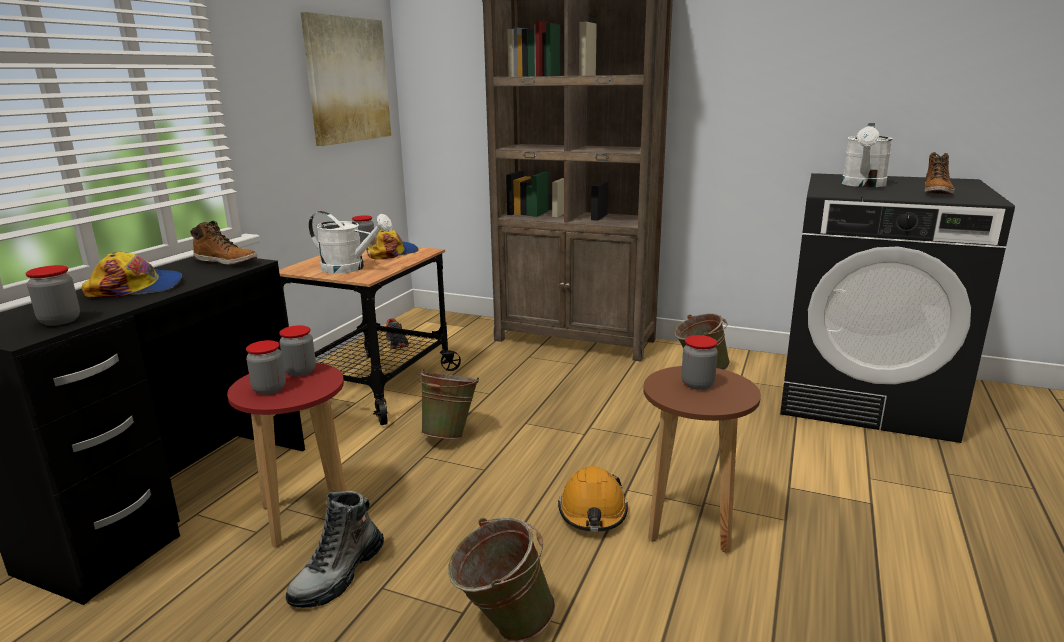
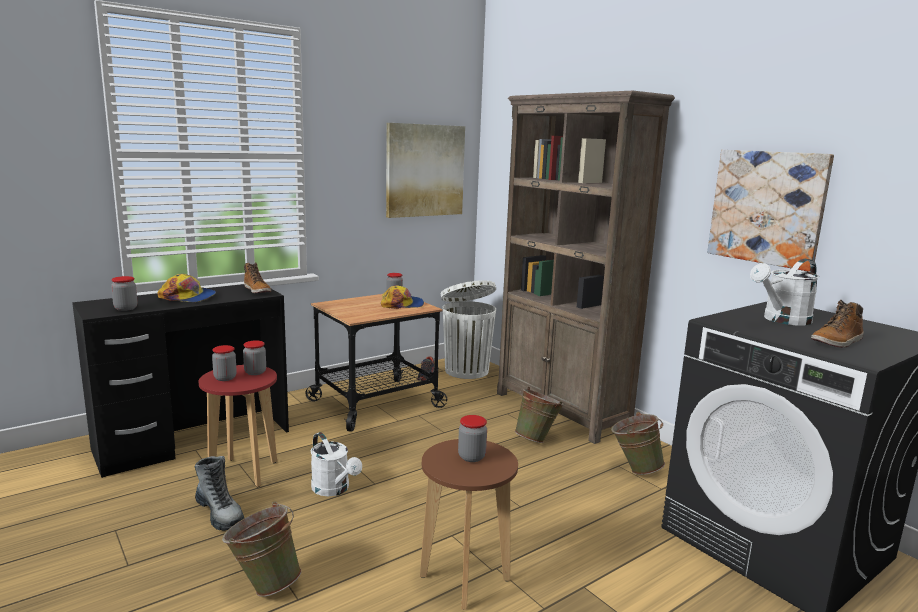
camera: 30 degrees right, 5 degrees down
boot [286,491,384,608] -> boot turned 105 degrees counterclockwise [195,456,244,531]
white watering can [308,211,393,274] -> white watering can moved to [311,432,362,496]
green bucket [417,369,479,439] -> green bucket moved to [515,387,564,443]
orange hard hat [558,466,628,532] -> none
none -> white trash can [441,280,496,379]
none -> picture [707,150,834,272]

